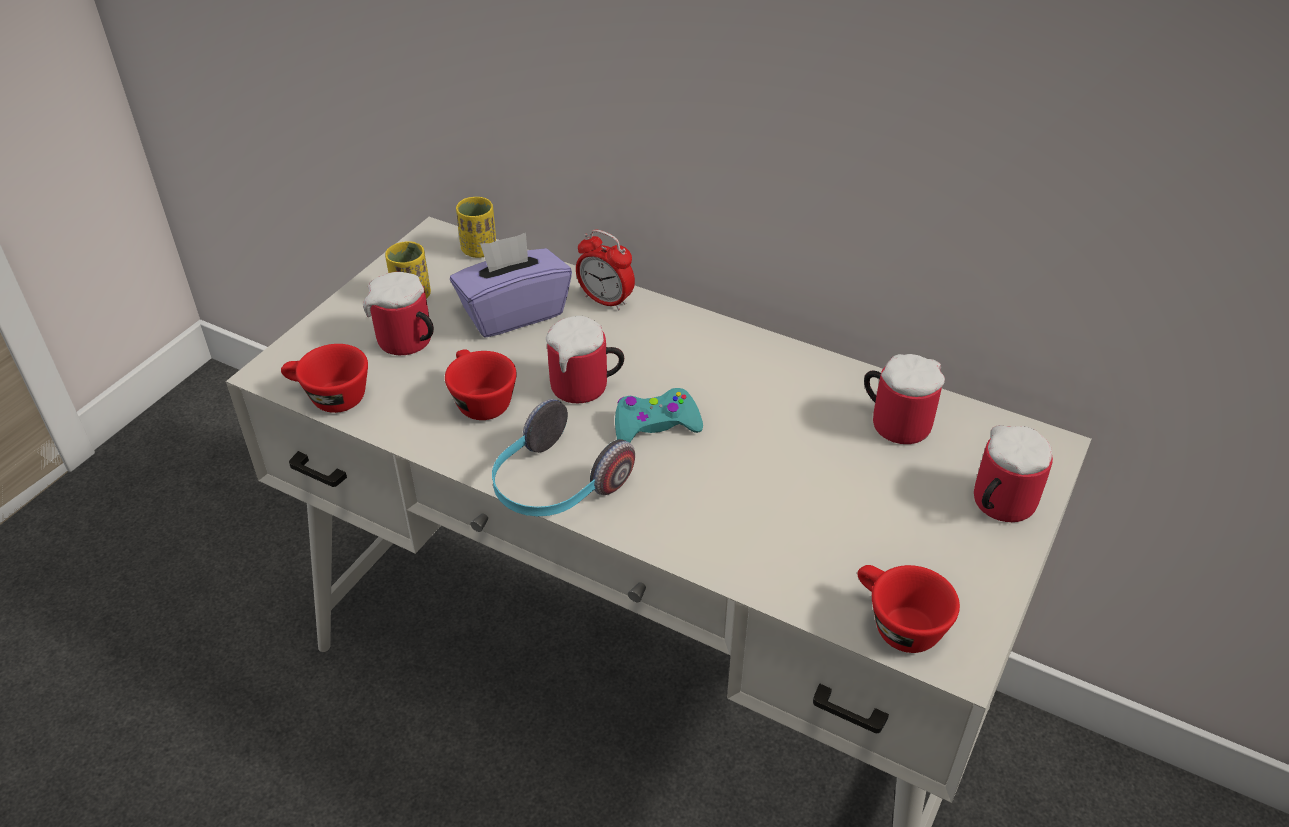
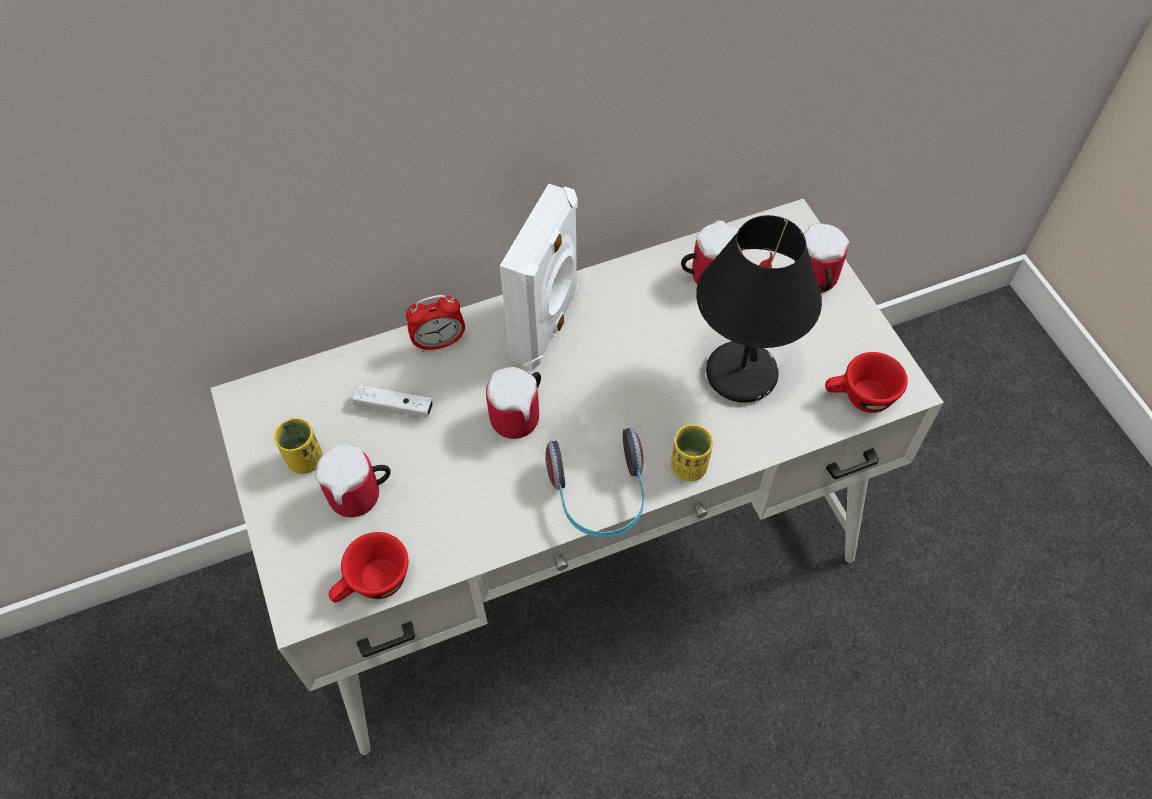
camera: 50 degrees left, 15 degrees up
red cup [445,349,517,420] -> none
purple tissue box [450,233,572,338] -> white game controller [352,385,433,418]
yellow cup [456,197,496,258] -> yellow cup moved to [671,425,713,481]
turquoise game controller [615,388,703,443] -> none
none -> white speaker [500,184,579,370]
none -> black table lamp [696,215,822,403]

